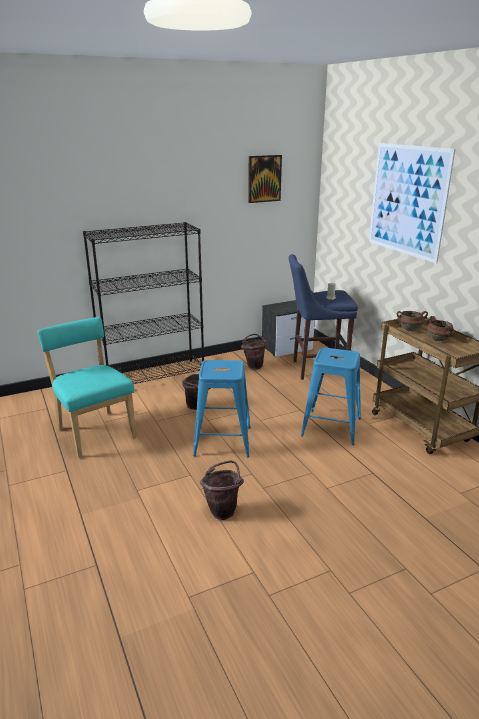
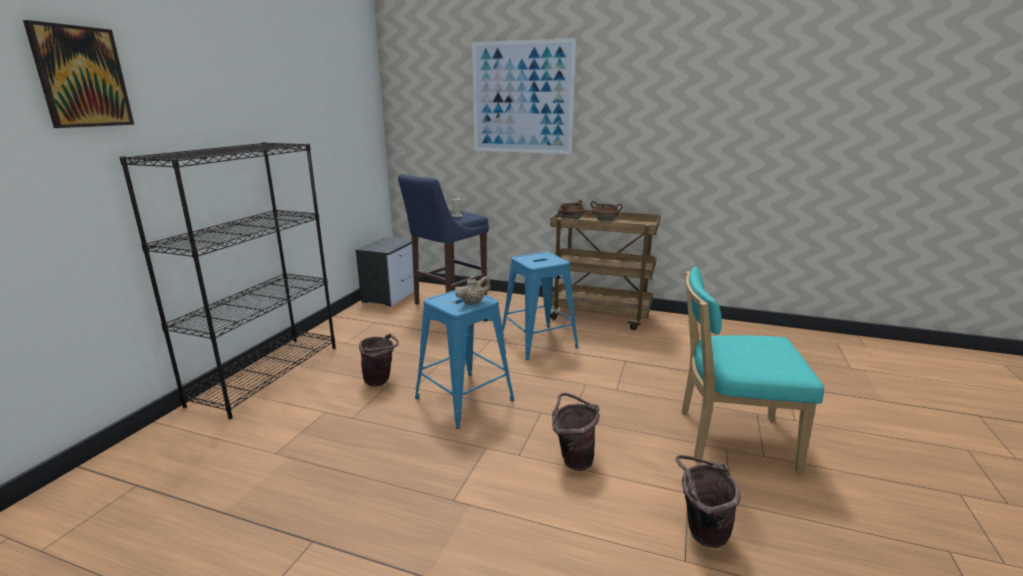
camera: 45 degrees left, 5 degrees down
turquoise chair [37,317,136,458] -> turquoise chair moved to [682,267,824,474]
brown bucket [241,334,267,370] -> brown bucket moved to [676,455,740,548]
picture [248,155,282,203] -> picture moved to [23,20,134,128]
none -> beige teapot [455,276,491,305]

